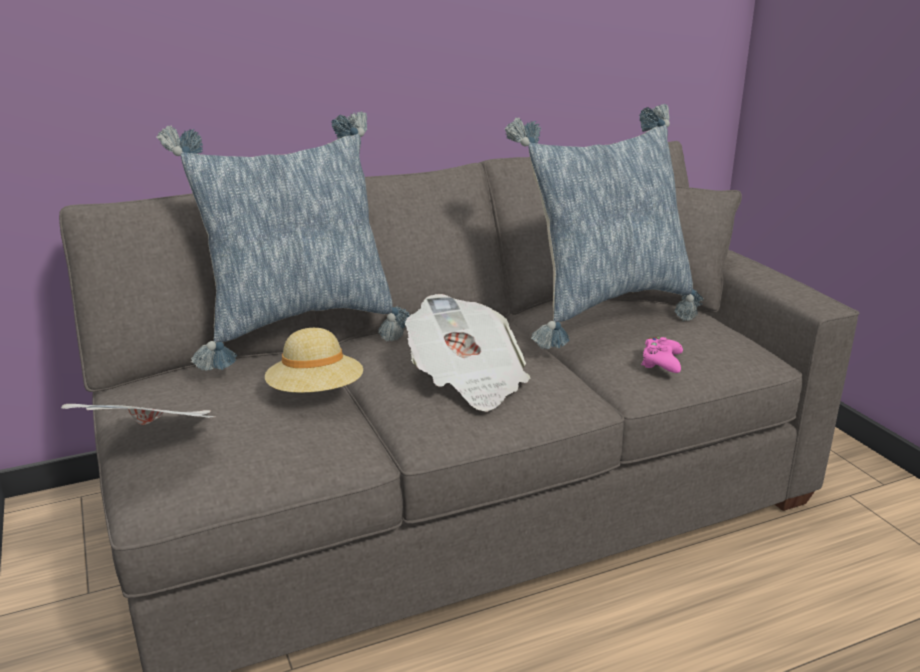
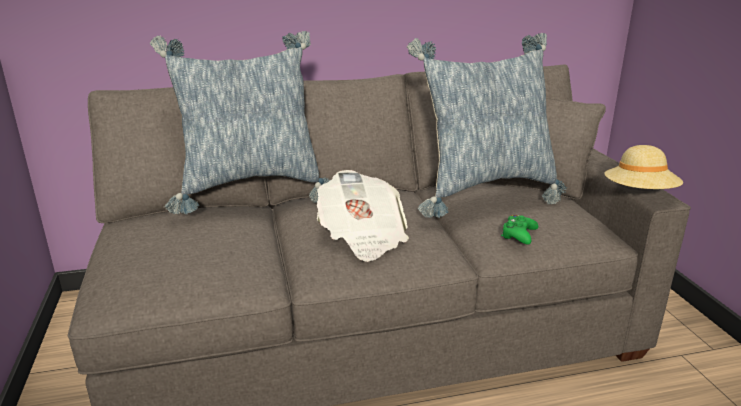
camera: 10 degrees right, 0 degrees up
newspaper [61,404,215,425] -> none
beige hat [265,328,363,393] -> beige hat moved to [605,145,683,189]
pink game controller [641,337,683,373] -> green game controller [501,215,538,244]

